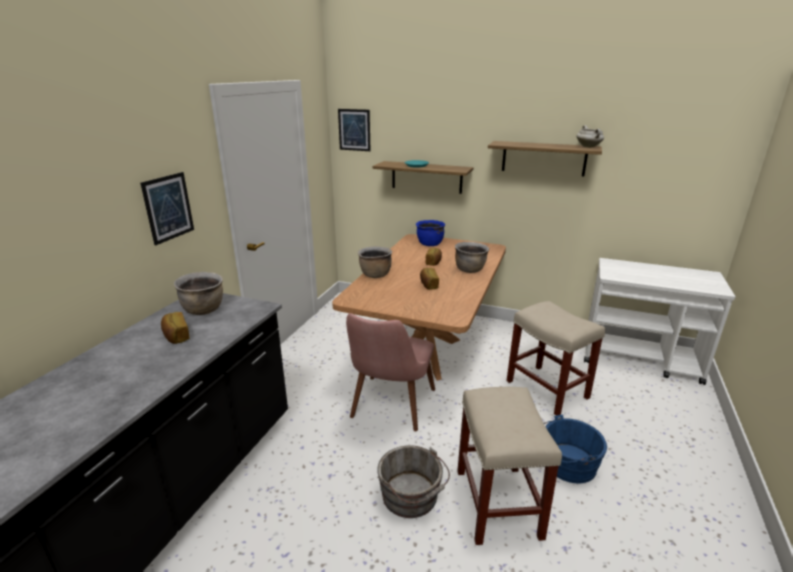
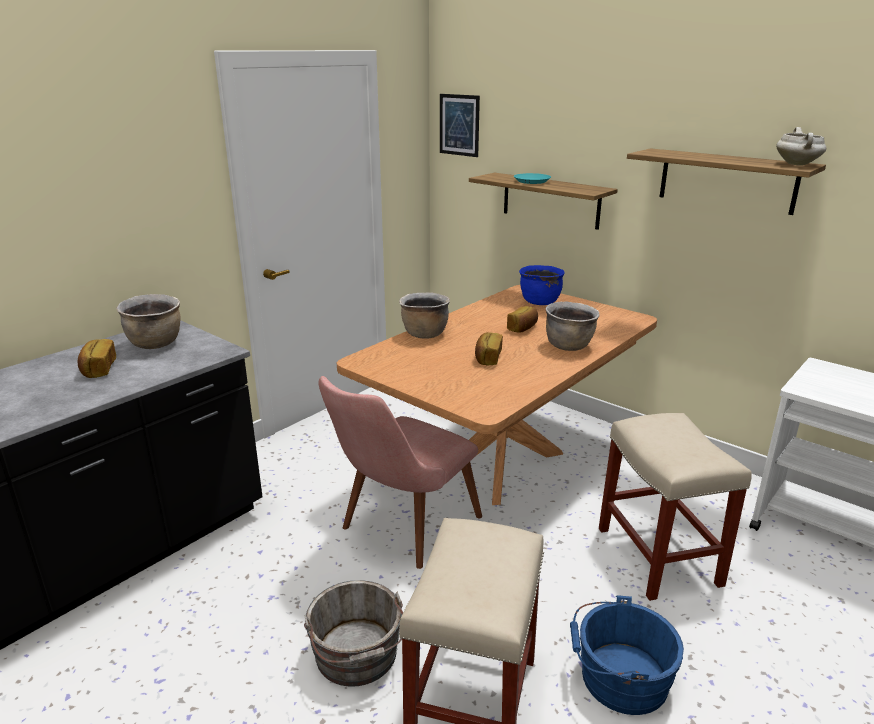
camera: 20 degrees right, 0 degrees up
picture [140,172,194,245] -> none

